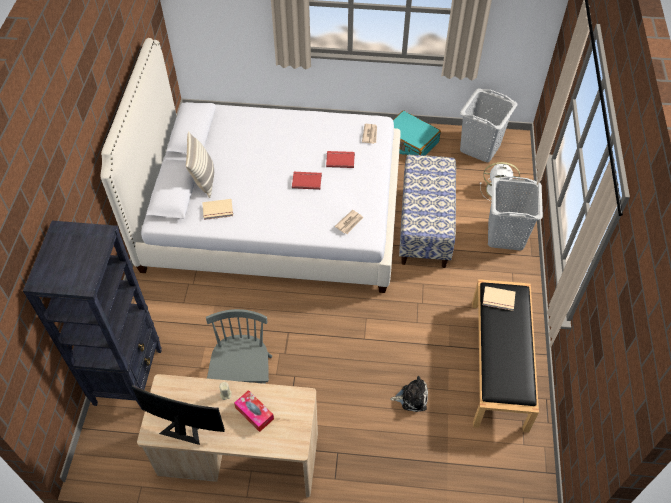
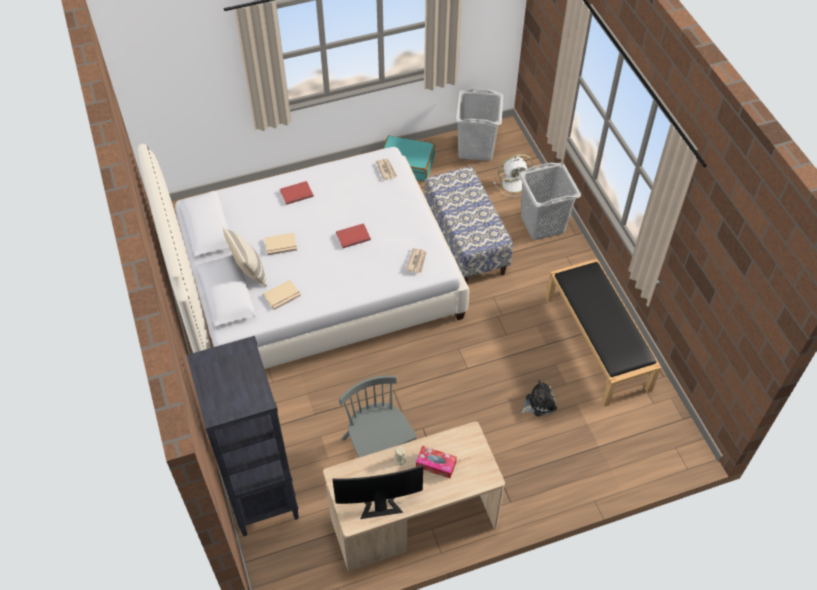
camera: 25 degrees left, 0 degrees up
red book [326,151,355,168] -> red book moved to [280,181,313,205]
beige book [483,286,515,311] -> beige book moved to [264,233,297,255]

